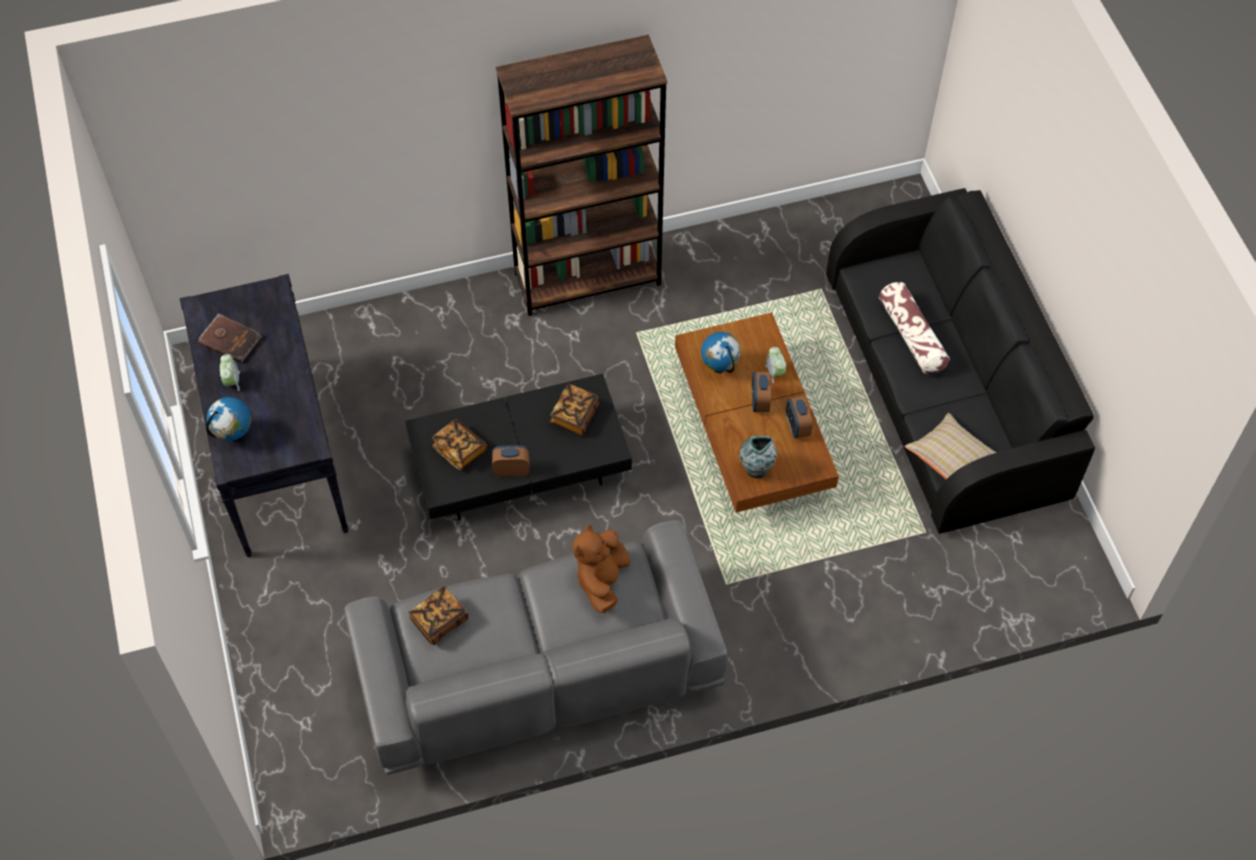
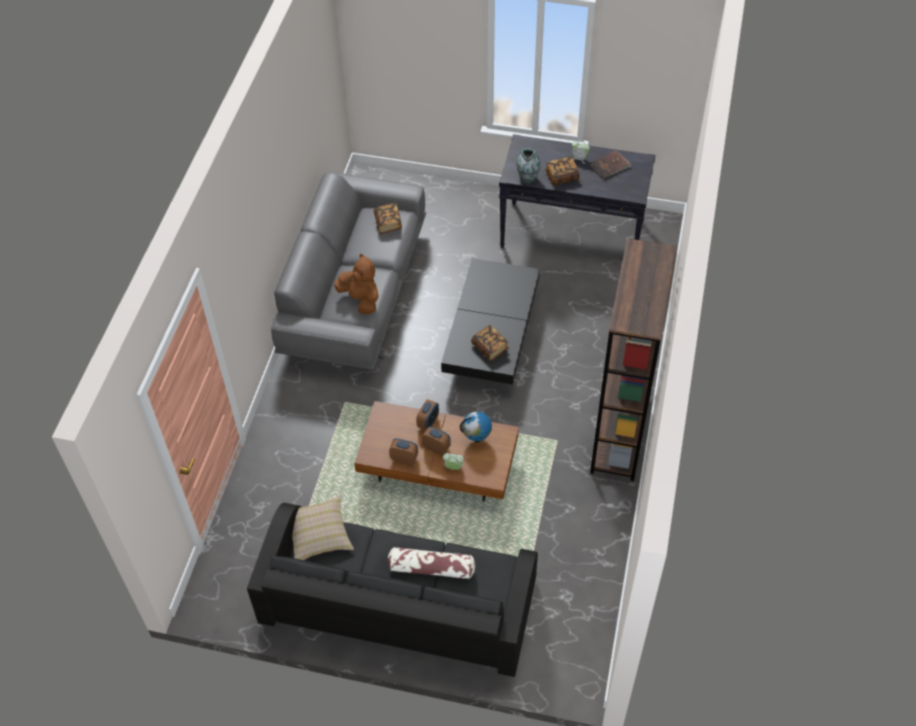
camera: 120 degrees right, 5 degrees down
globe [206,397,251,442] -> none
book [432,419,487,470] -> book moved to [545,157,580,186]
alarm clock [492,445,529,477] -> alarm clock moved to [416,399,439,430]
vase [739,436,777,478] -> vase moved to [516,149,541,184]

